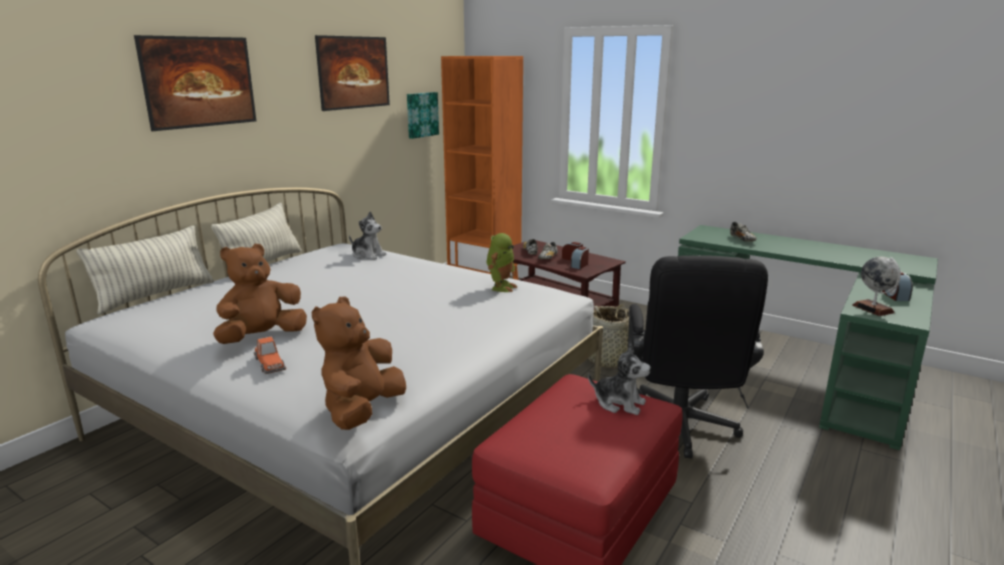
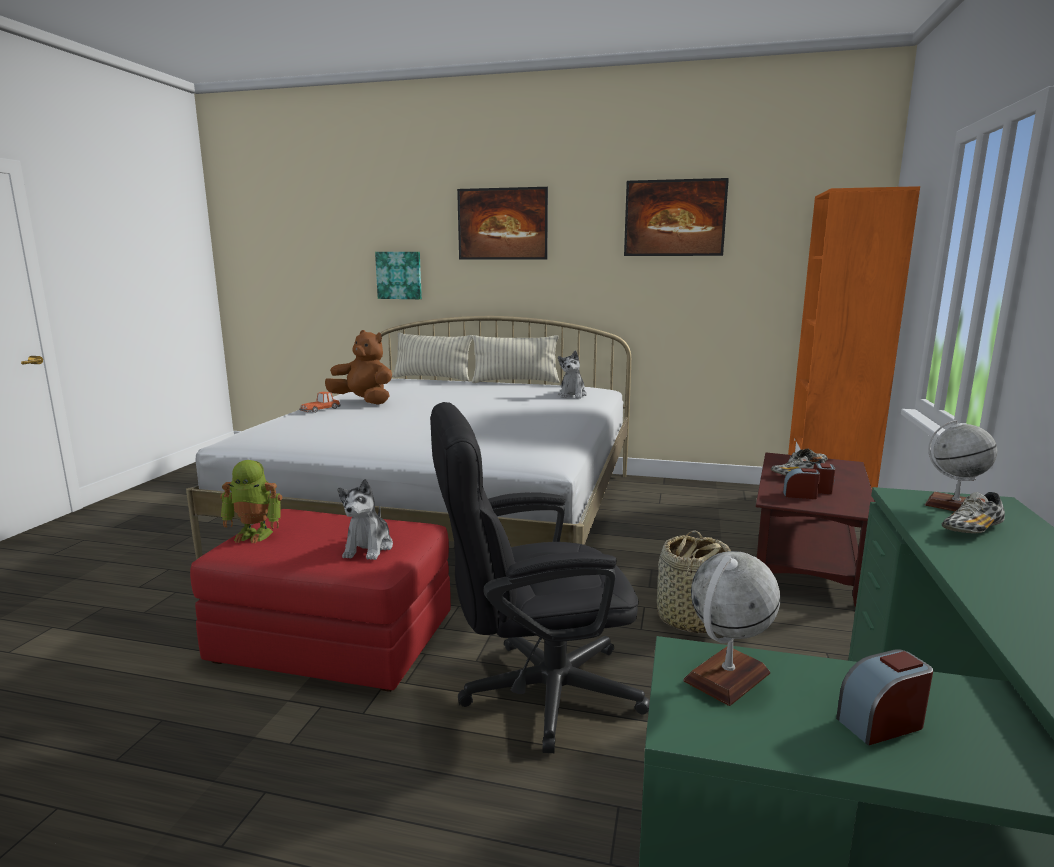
camera: 70 degrees right, 5 degrees down
brown plush toy [312,296,406,430] -> none
picture [407,92,439,139] -> picture moved to [375,252,422,299]
toy robot [487,233,518,292] -> toy robot moved to [220,460,282,543]
none -> globe [925,420,997,511]

